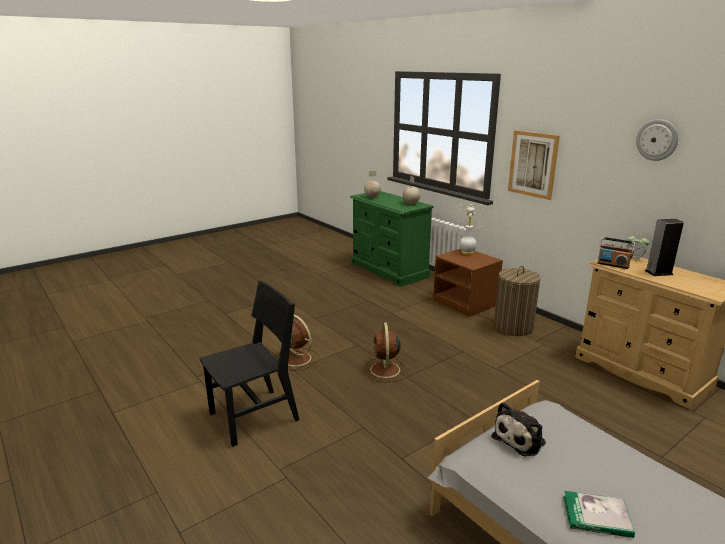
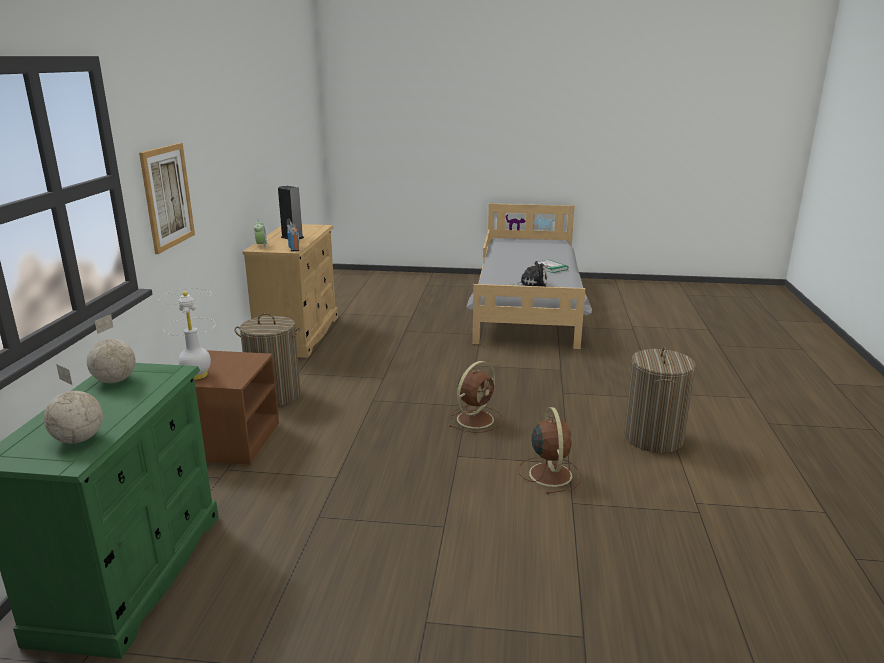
camera: 135 degrees left, 0 degrees up
black chair [200,281,299,447] -> laundry basket [624,347,696,453]
wall clock [636,119,678,161] -> none

